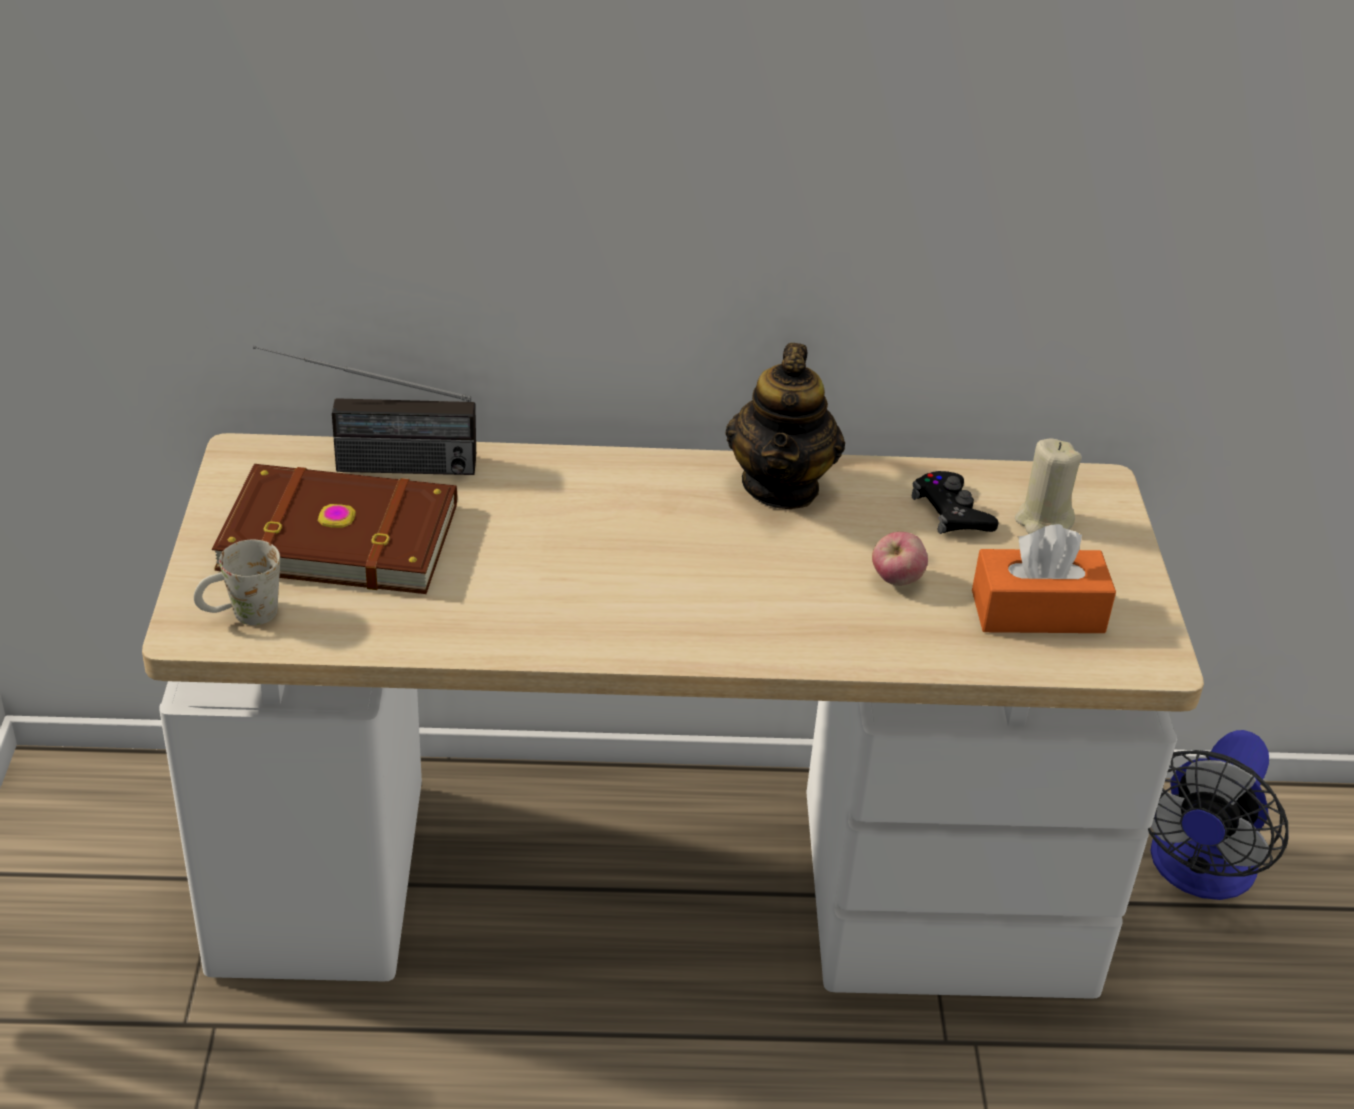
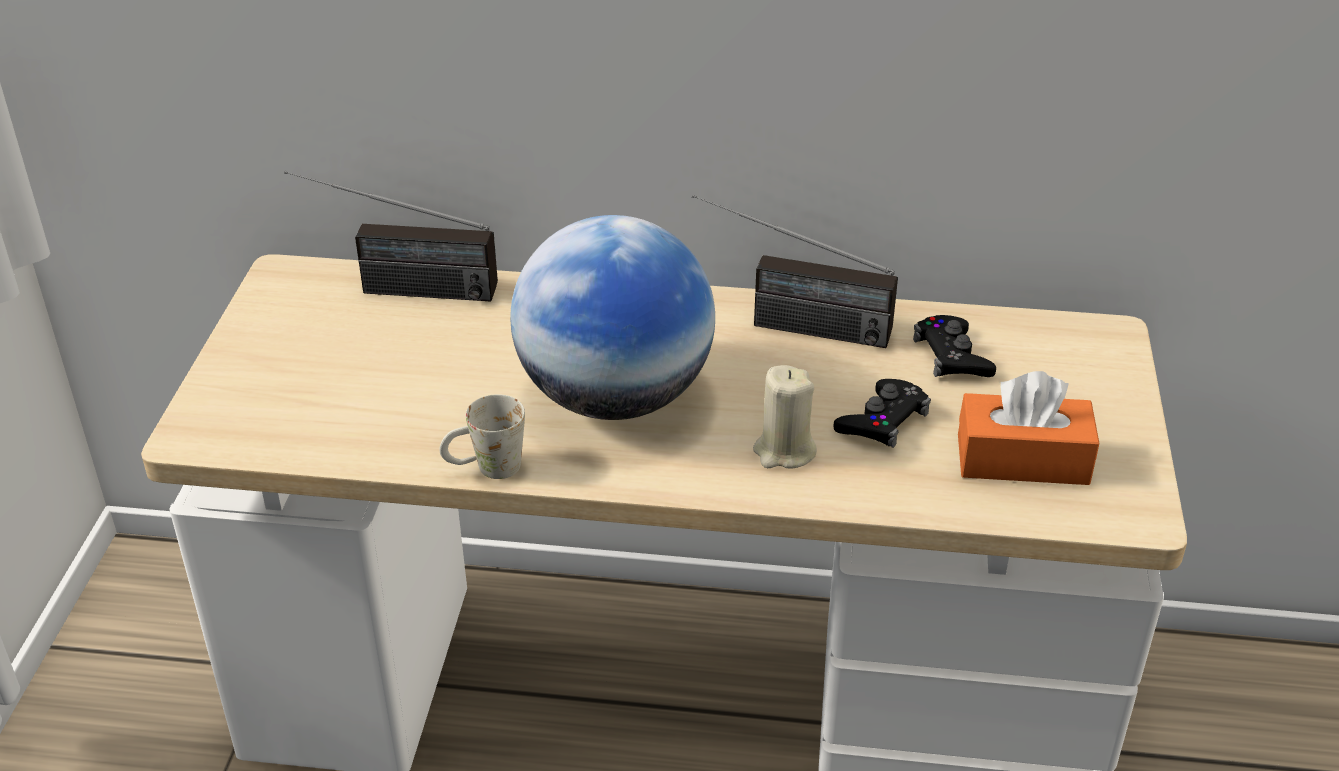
camera: 10 degrees right, 0 degrees up
white mug [194,540,280,625] -> white mug moved to [440,394,525,479]
brown book [212,464,457,594] -> none
teapot [726,343,845,509] -> radio [692,194,898,348]
apple [872,532,928,586] -> black game controller [833,379,931,448]
beige candle [1015,439,1082,534] -> beige candle moved to [753,365,817,469]
fan [1148,730,1288,900] -> none
none -> globe [510,215,715,420]

